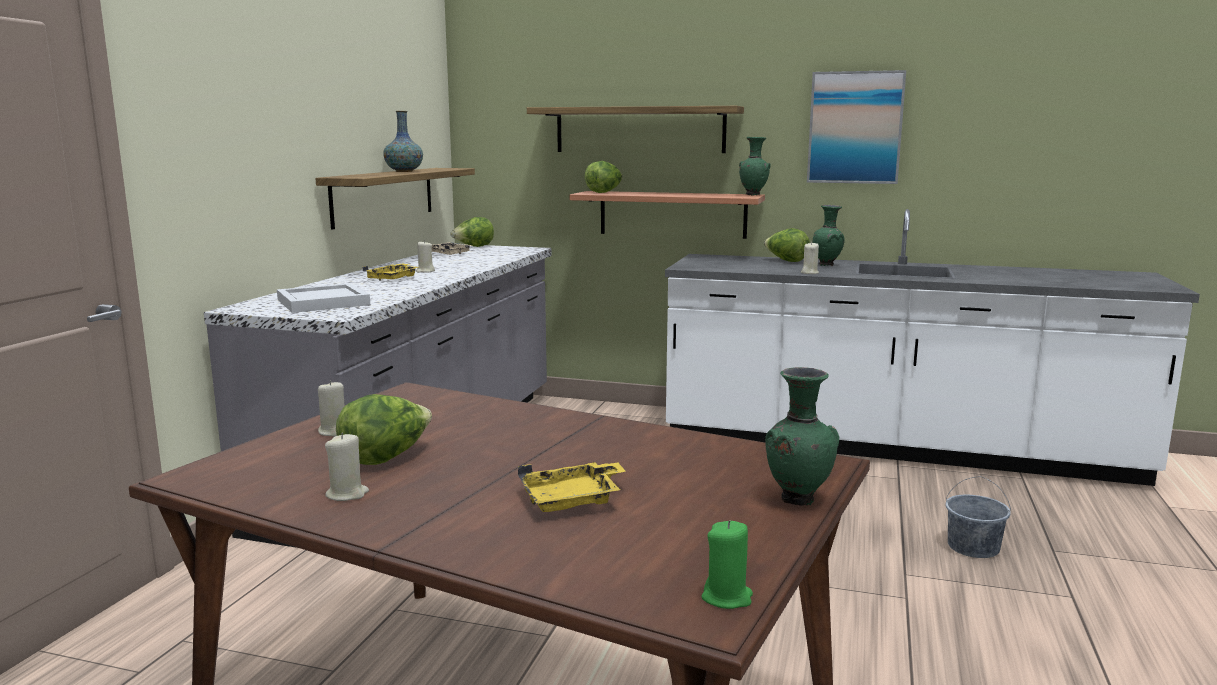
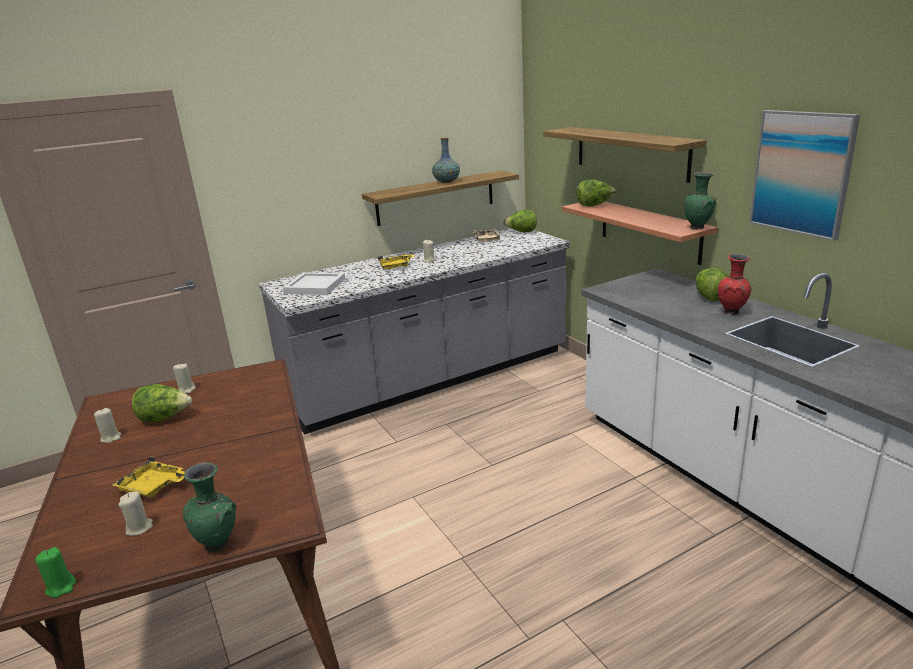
camera: 45 degrees right, 10 degrees up
beige candle [801,242,819,274] -> beige candle moved to [119,491,153,536]
green vase [813,205,845,266] -> red vase [718,254,751,315]
grey bucket [945,477,1011,558] -> none

